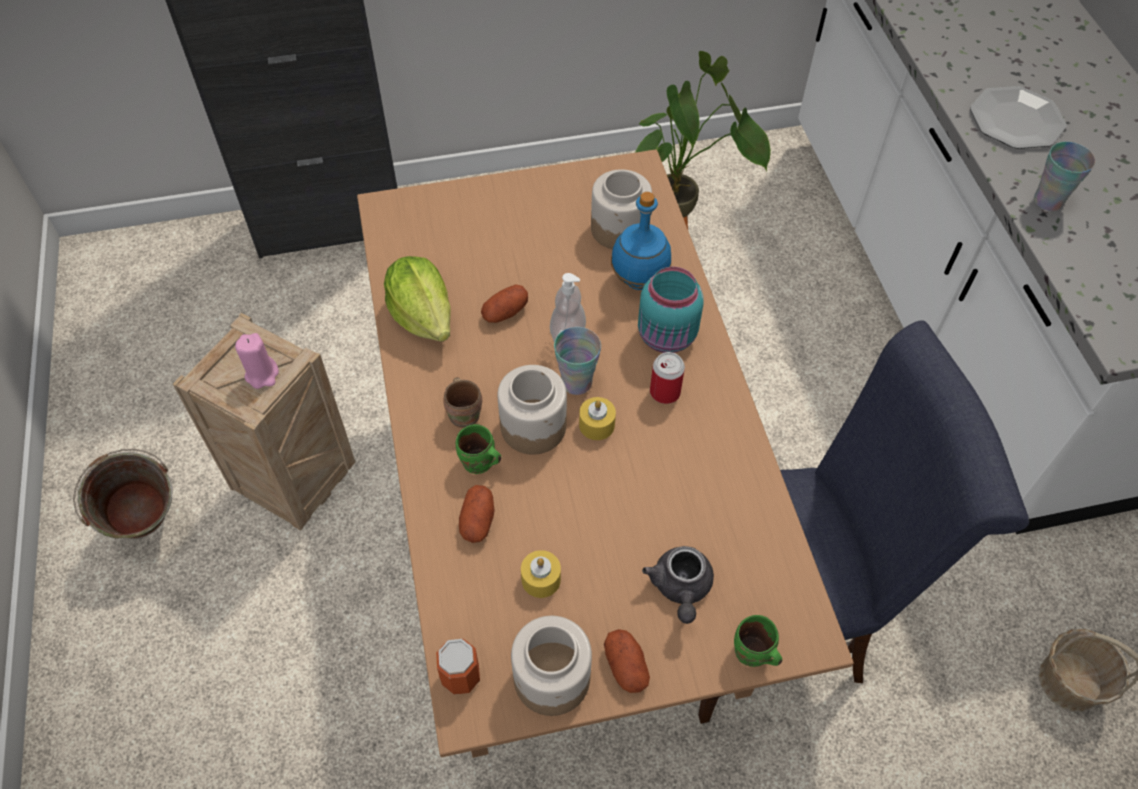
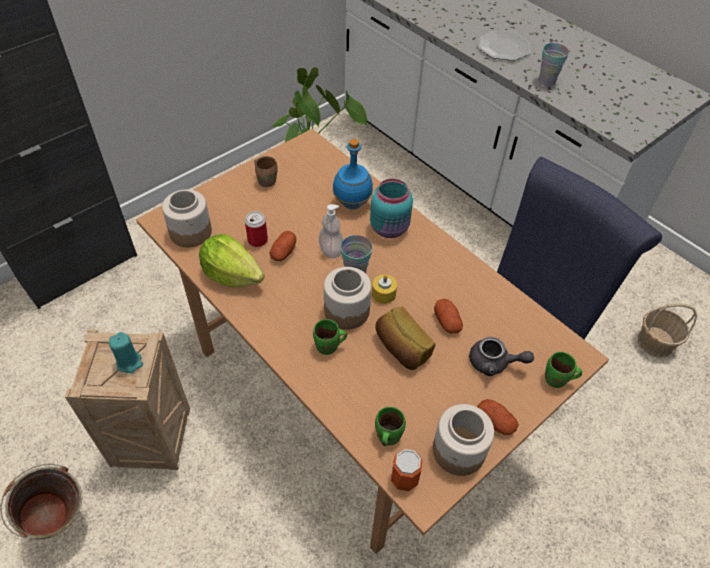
camera: 30 degrees left, 5 degrees down
pink candle [235,333,279,389] -> turquoise candle [109,332,143,373]
brown mug [443,377,482,428] -> brown mug moved to [254,156,278,187]
potato [459,485,495,543] -> potato moved to [434,299,463,334]
yellow candle [521,550,561,598] -> none
jar [591,169,652,249] -> jar moved to [162,190,212,247]
grey teapot [642,546,714,624] -> grey teapot turned 45 degrees counterclockwise [469,337,534,376]
can [650,352,685,404] -> can moved to [245,211,268,247]
none -> bread [375,307,435,370]
none -> green mug [375,407,406,446]

